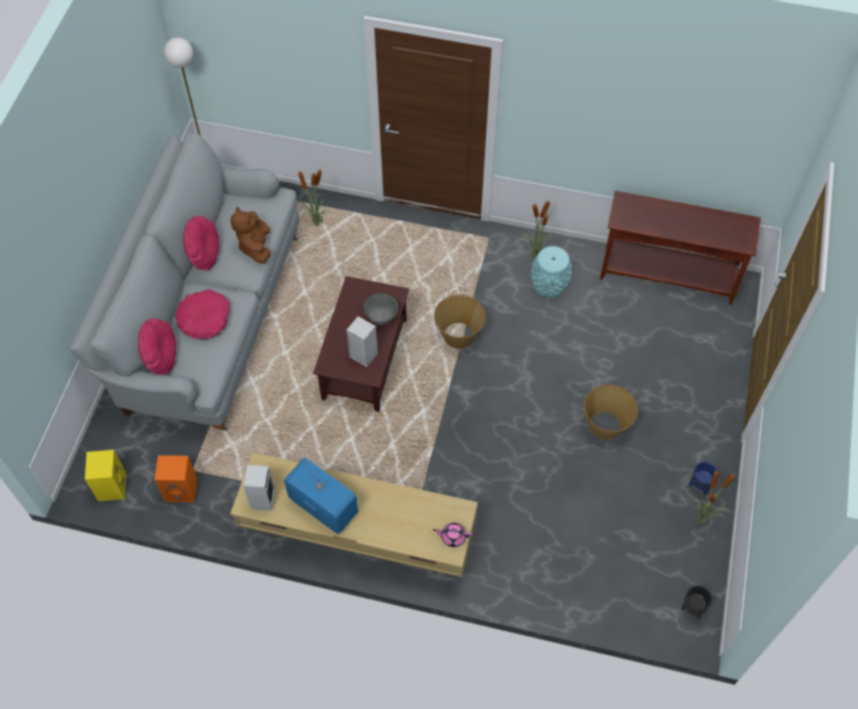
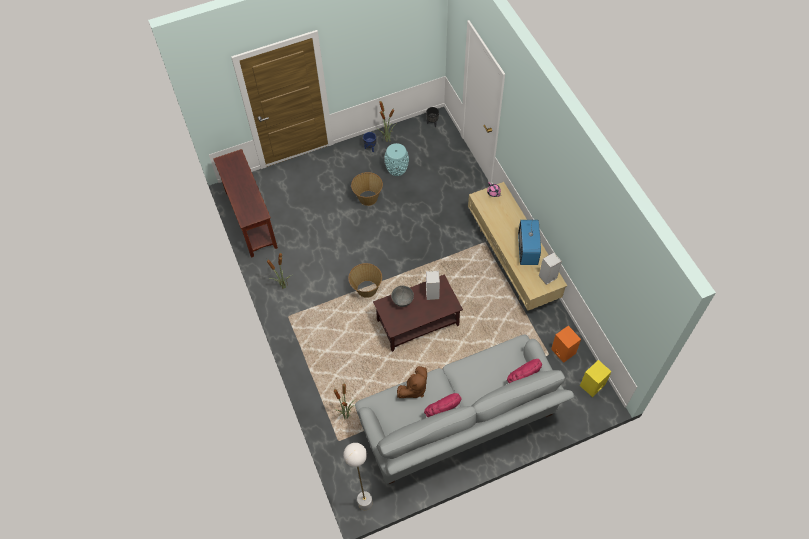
camera: 125 degrees left, 0 degrees up
pink pillow [175,289,230,339] -> none
turquoise stool [531,246,572,298] -> turquoise stool moved to [384,143,409,176]

